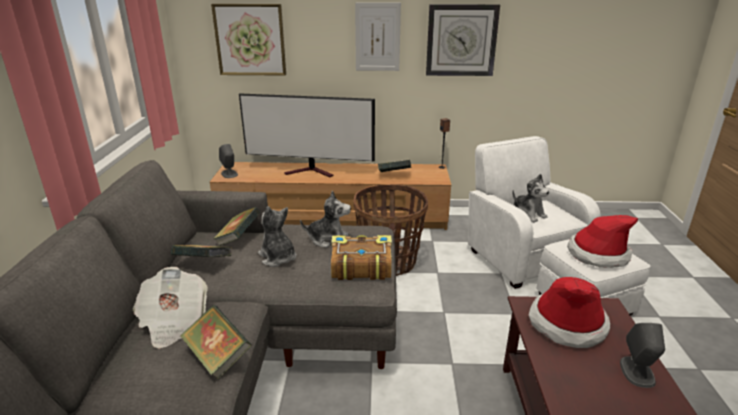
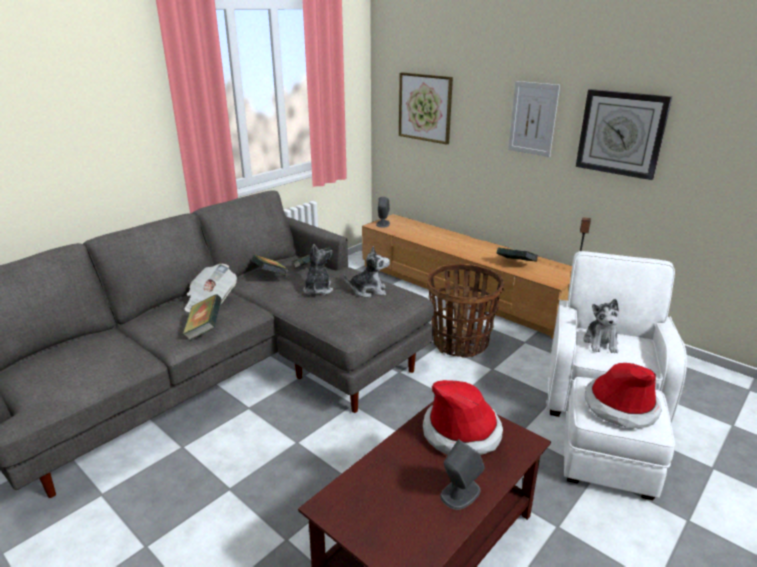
camera: 40 degrees right, 0 degrees up
television [239,93,375,177] -> none
plush toy [300,190,351,248] -> plush toy turned 45 degrees counterclockwise [343,246,390,298]
book [331,235,392,280] -> none

